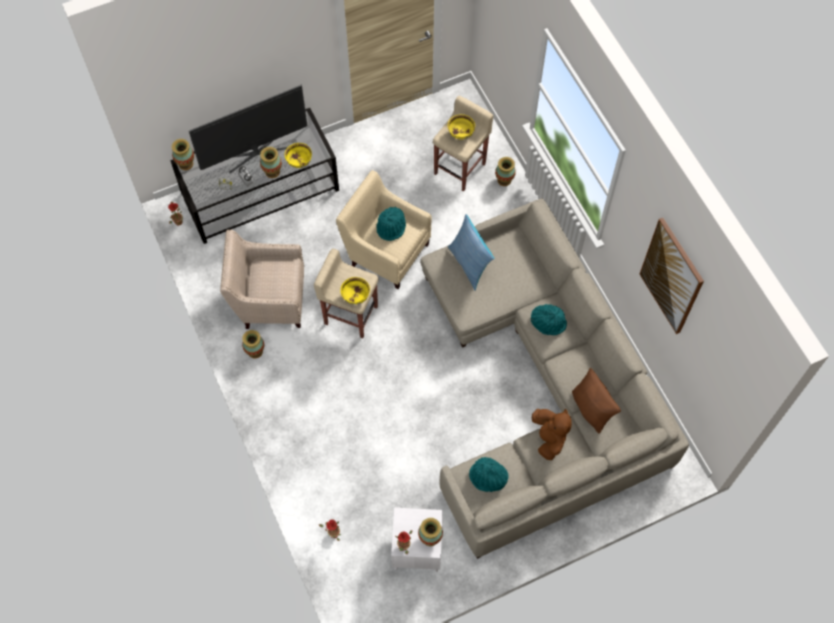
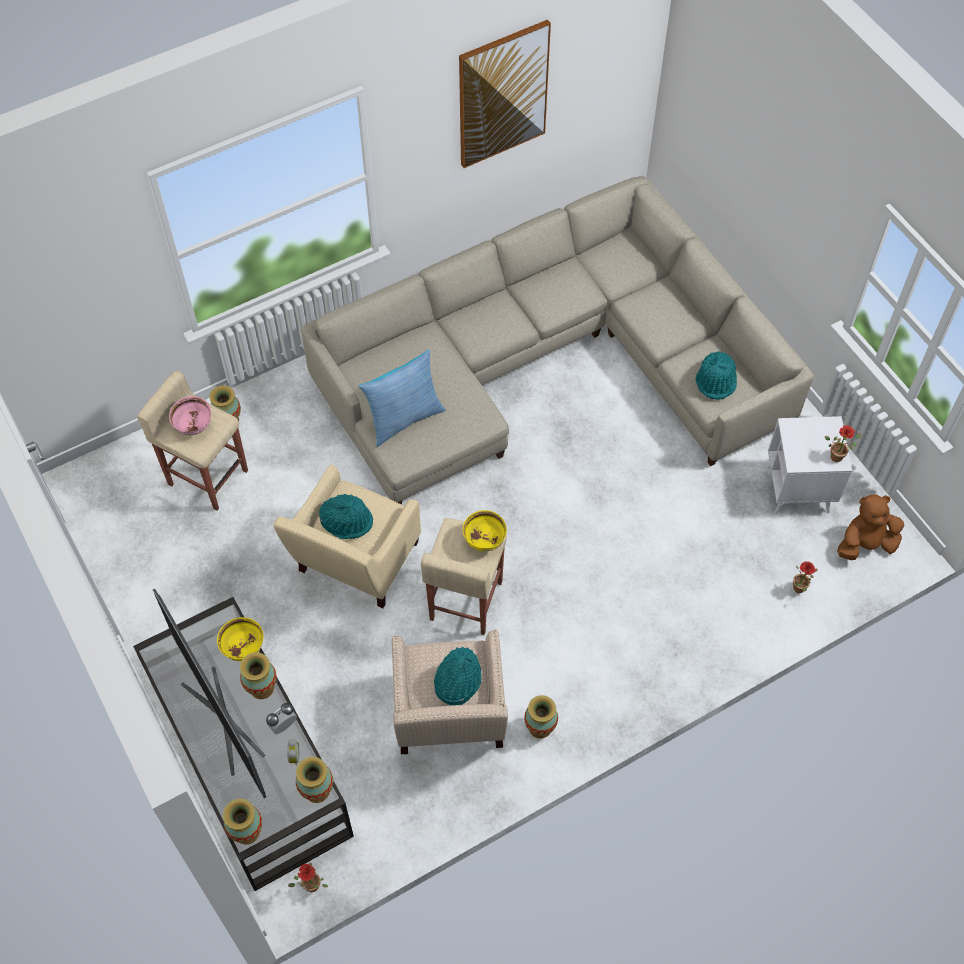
camera: 95 degrees left, 5 degrees down
vase [418,518,443,546] -> vase moved to [296,757,333,803]
yellow bowl [448,114,475,140] -> pink bowl [169,396,211,435]
turquoise hat [531,304,567,335] -> turquoise hat moved to [434,647,481,705]
brown plush toy [532,409,572,461] -> brown plush toy moved to [837,494,905,560]
brown pillow [572,368,621,434] -> none

